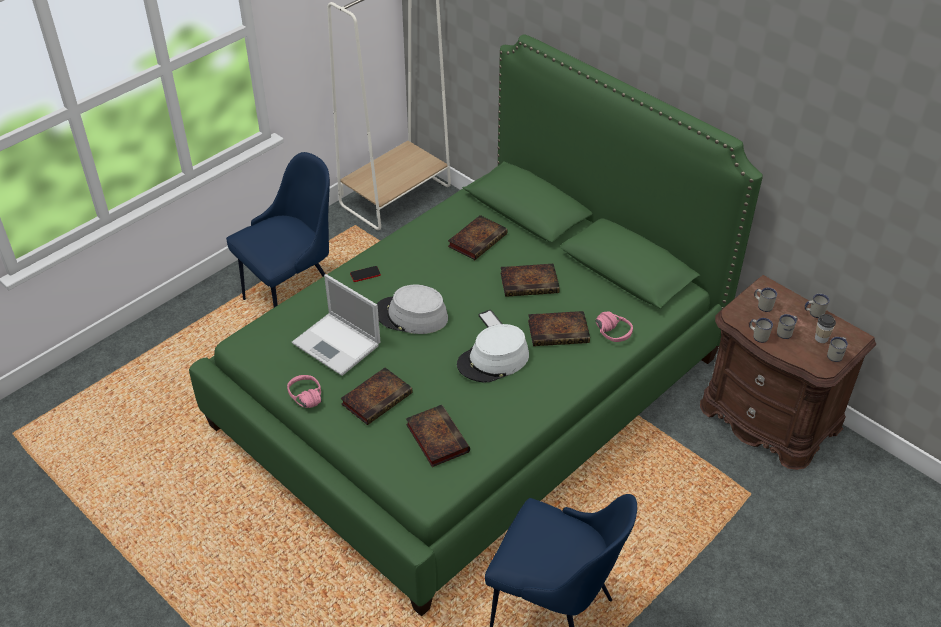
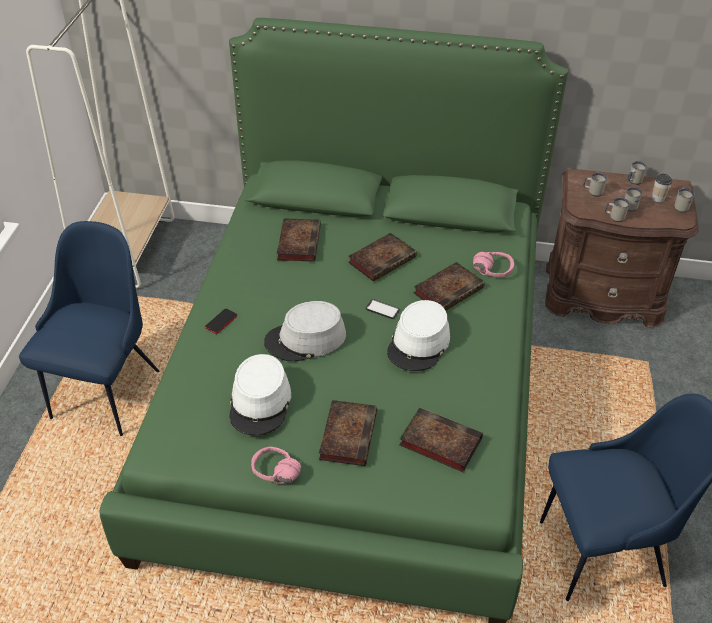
camera: 35 degrees left, 0 degrees up
laptop [292,274,380,376] -> white hat [229,354,291,435]

